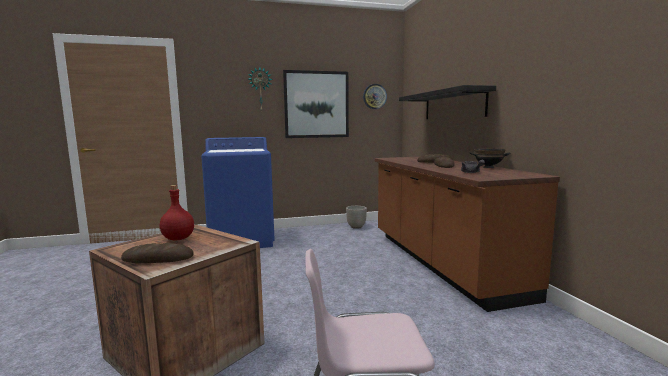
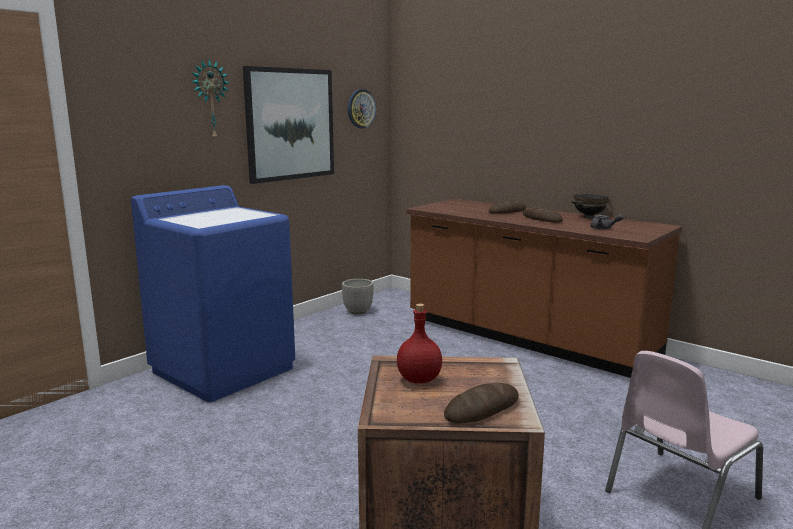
camera: 35 degrees left, 5 degrees up
black shelf [399,85,496,119] -> none

